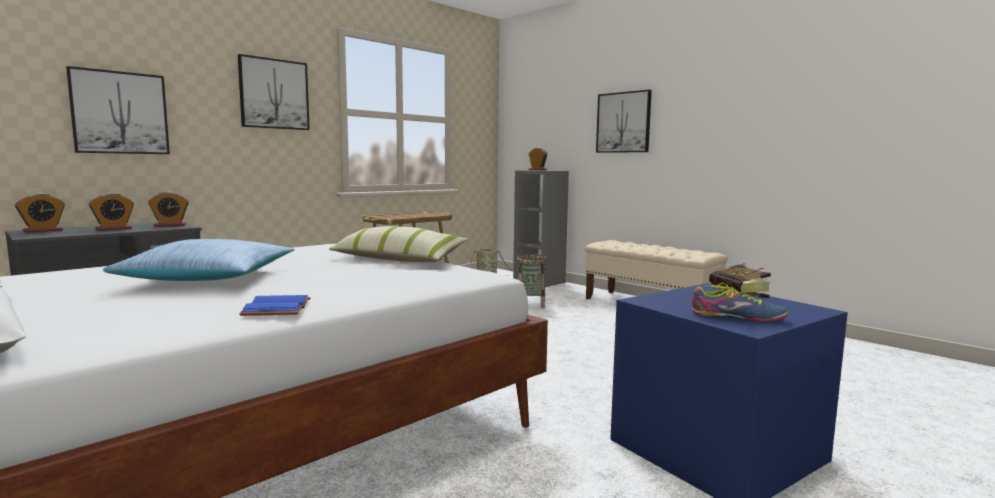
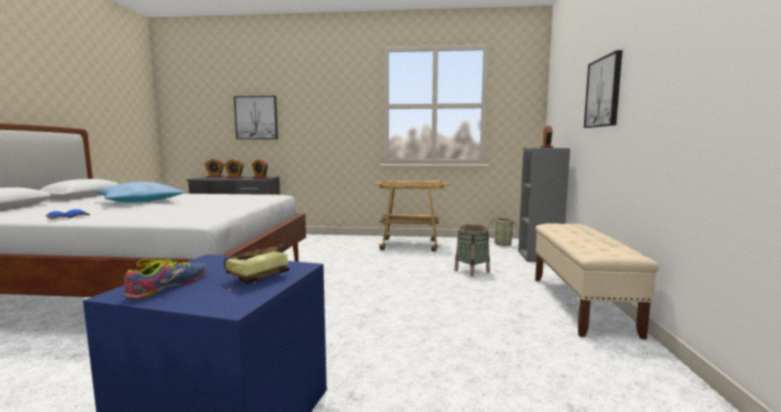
camera: 50 degrees right, 0 degrees up
picture [238,54,310,130] -> none
pillow [329,226,468,262] -> none
shoe [692,283,788,322] -> shoe turned 135 degrees counterclockwise [124,259,207,300]

